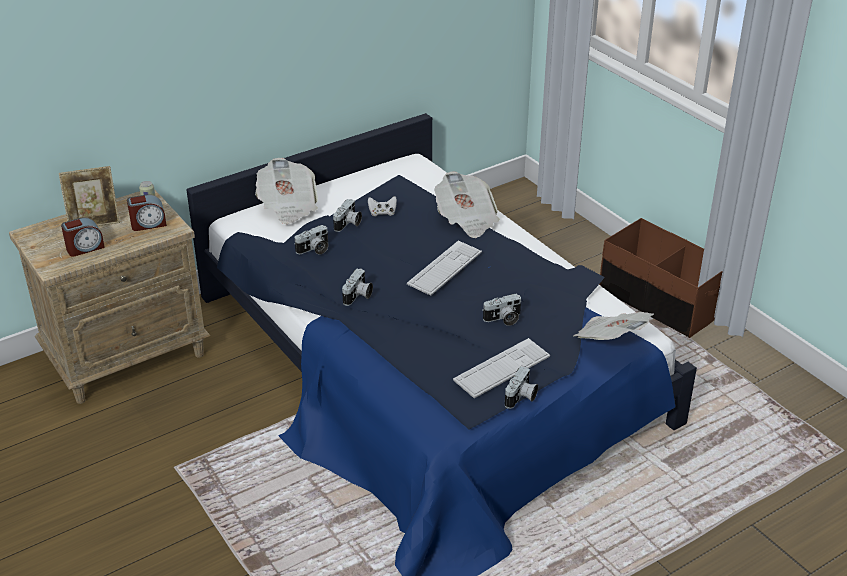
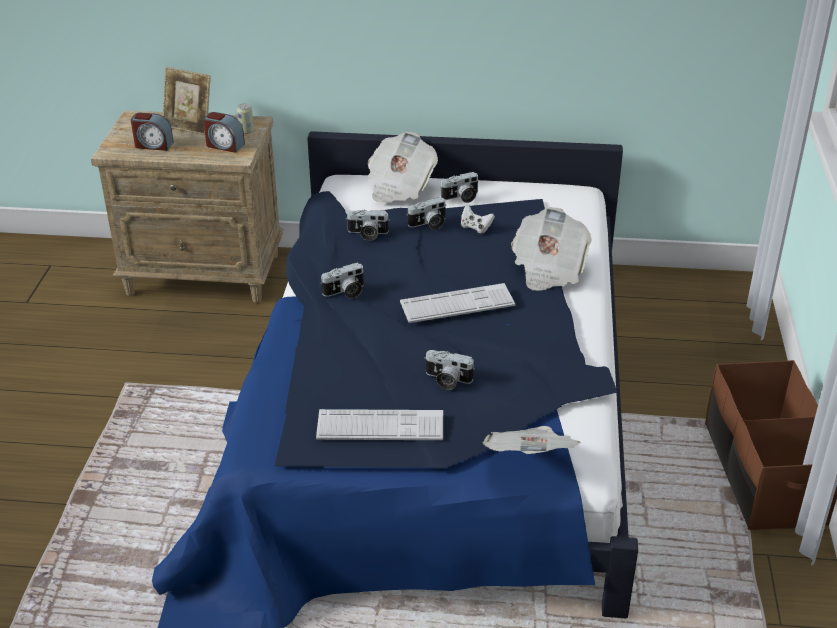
camera: 40 degrees right, 0 degrees up
camera [505,366,538,409] -> camera moved to [440,172,479,203]

